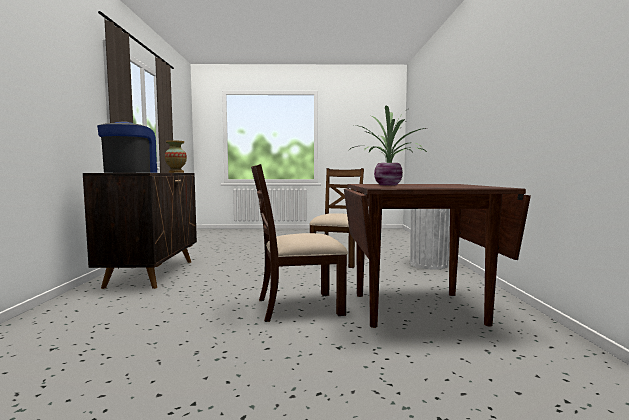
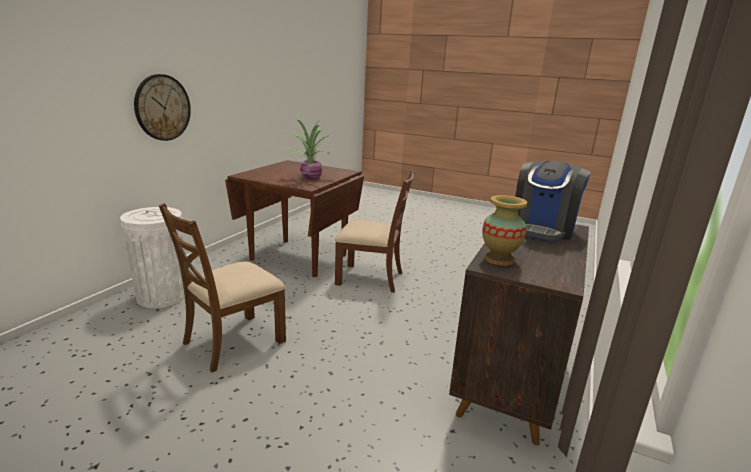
camera: 155 degrees left, 15 degrees up
none -> wall clock [134,74,191,141]

